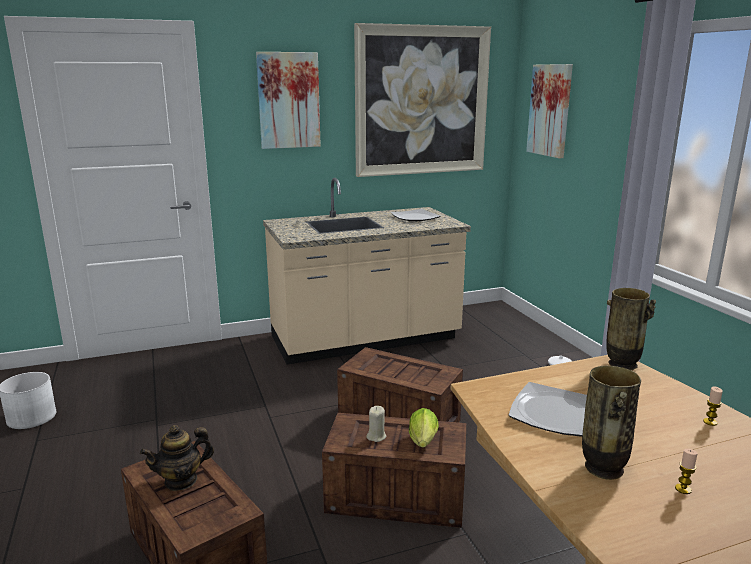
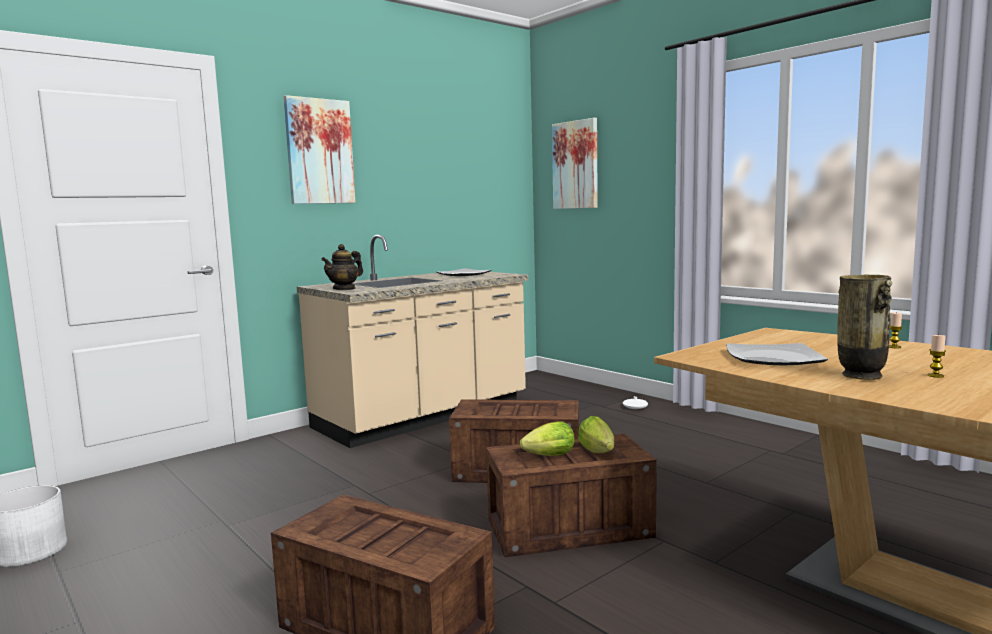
camera: 20 degrees left, 10 degrees down
teapot [140,425,214,491] -> teapot moved to [321,244,363,290]
picture [354,23,491,177] -> none
beige candle [366,406,386,442] -> lettuce [520,421,574,456]
vase [606,288,656,370] -> none

